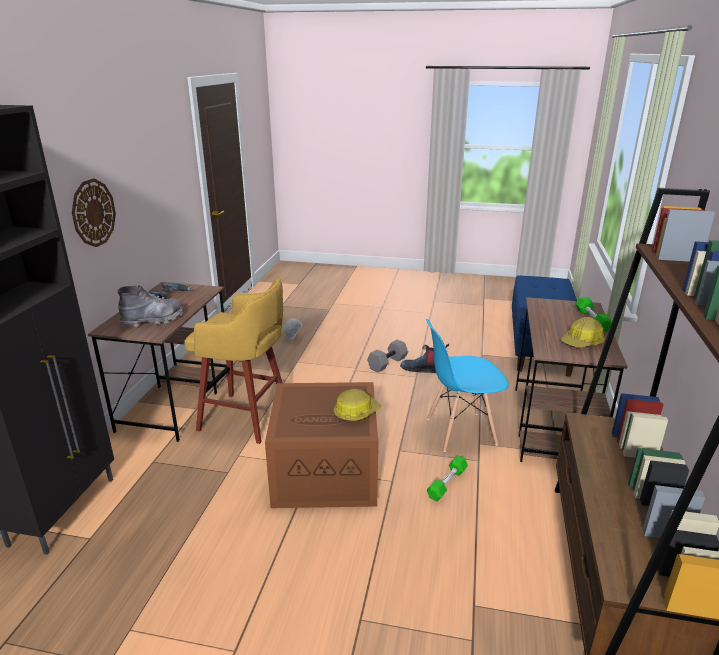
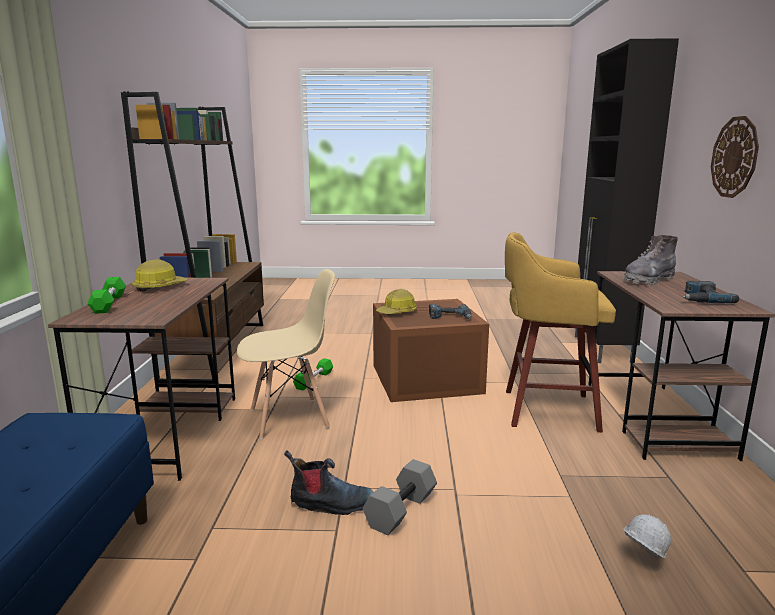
camera: 170 degrees right, 10 degrees down
blue chair [426,318,509,452] -> beige chair [237,269,335,439]
none -> power drill [429,304,472,319]

